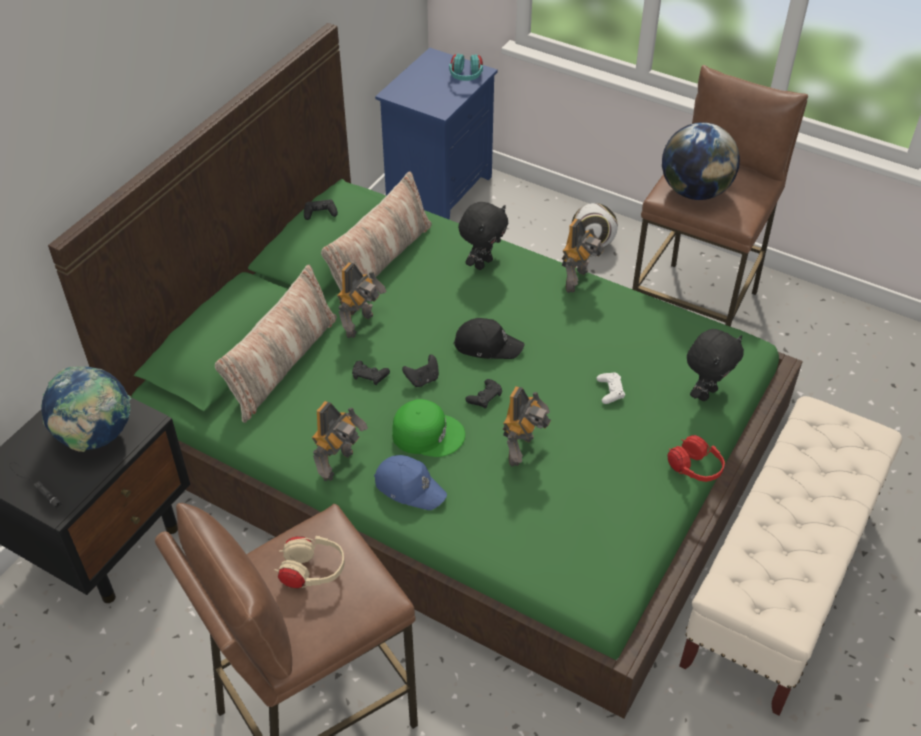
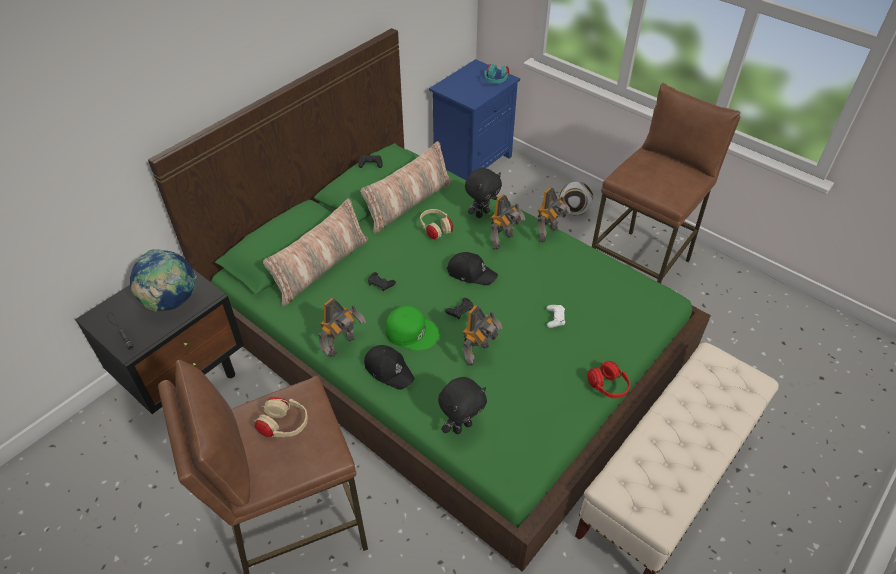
camera: 10 degrees right, 0 degrees up
toy robot [337,262,387,338] -> toy robot moved to [490,194,526,250]
blue cap [374,455,447,510] -> black cap [364,345,415,390]
black game controller [402,355,439,387] -> none
globe [662,122,740,200] -> none
black plush toy [687,329,744,401] -> black plush toy moved to [438,377,487,434]
none -> beige headphones [420,209,453,239]

